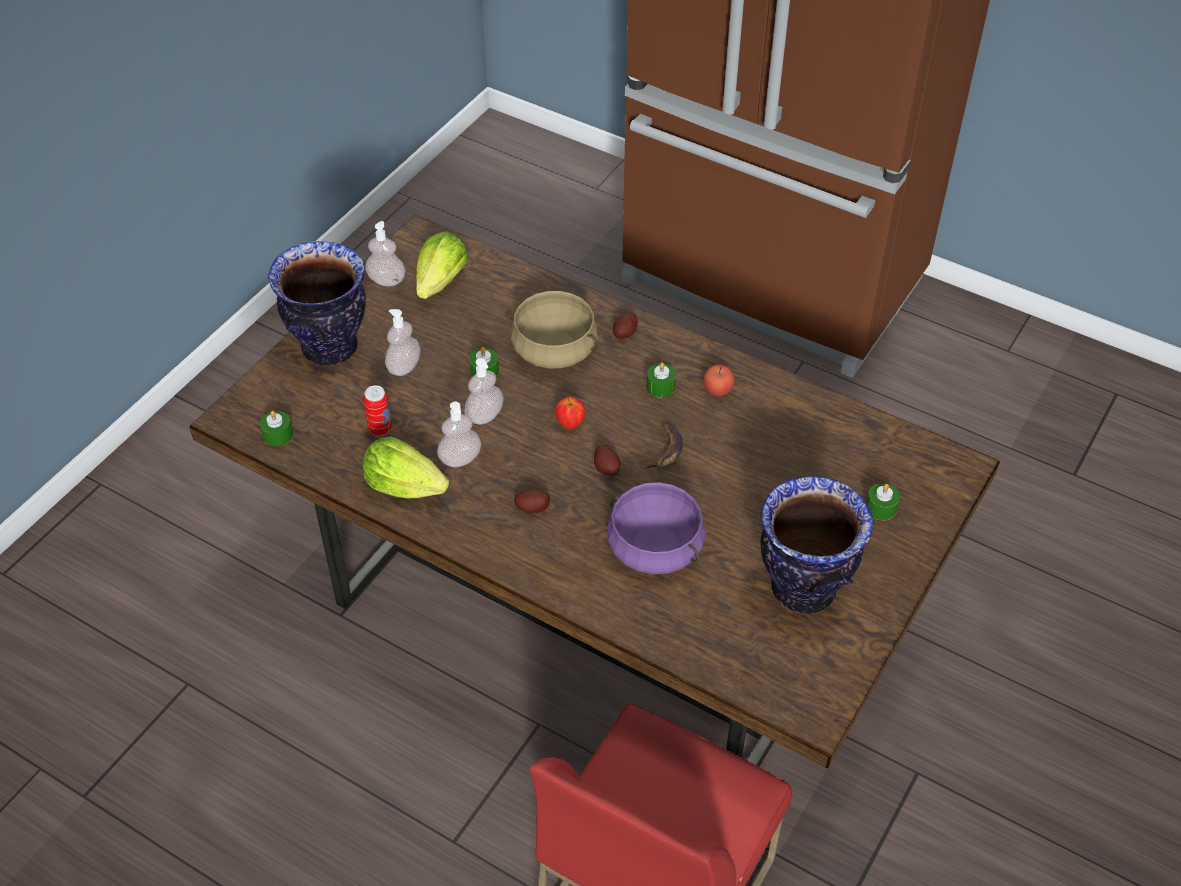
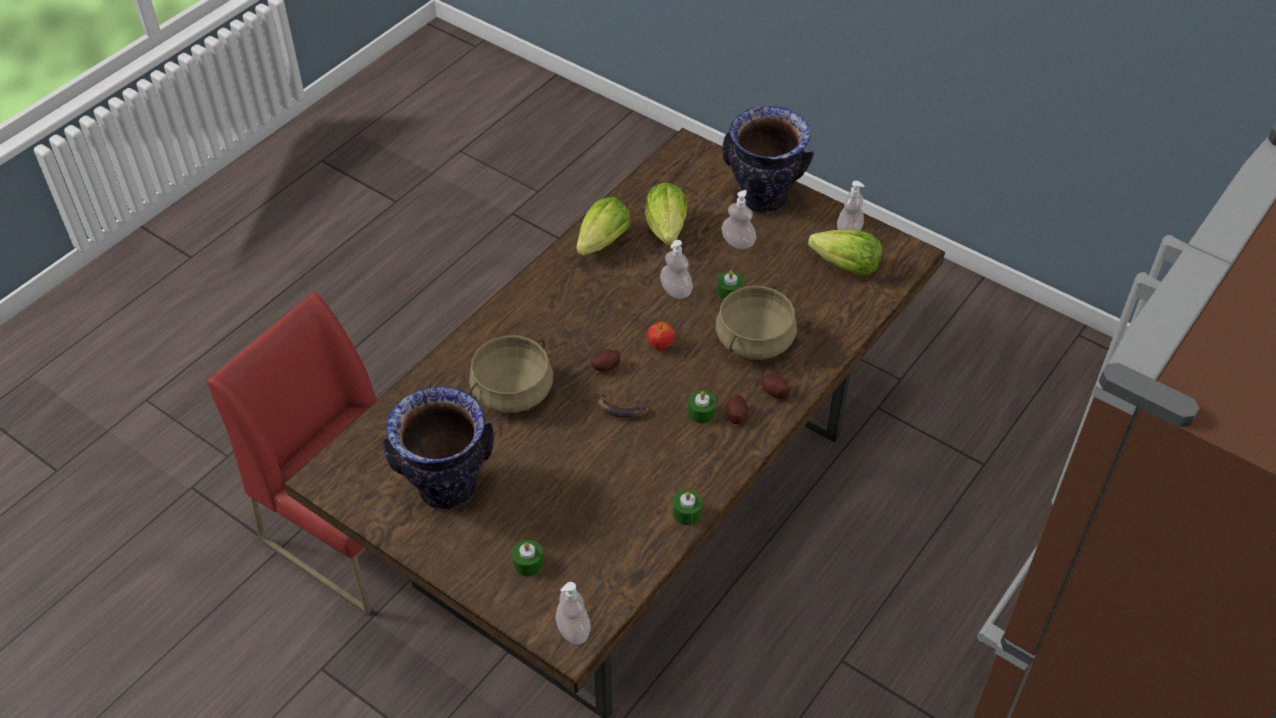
camera: 95 degrees right, 0 degrees up
green candle [260,411,293,446] -> green candle moved to [673,490,702,525]
can [363,385,392,436] -> lettuce [645,182,687,245]
soap dispenser [437,401,482,467] -> soap dispenser moved to [556,582,591,645]
potato [514,488,550,513] -> potato moved to [726,395,748,424]
purple cooking pot [607,482,705,574] -> beige cooking pot [469,336,553,413]
apple [703,364,735,396] -> none

